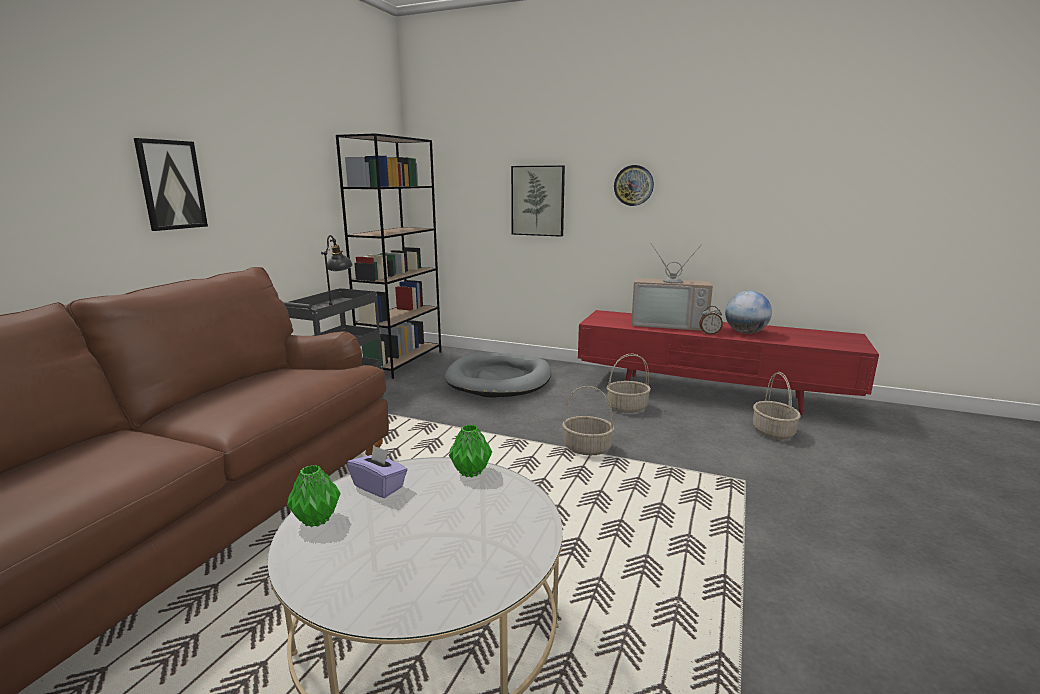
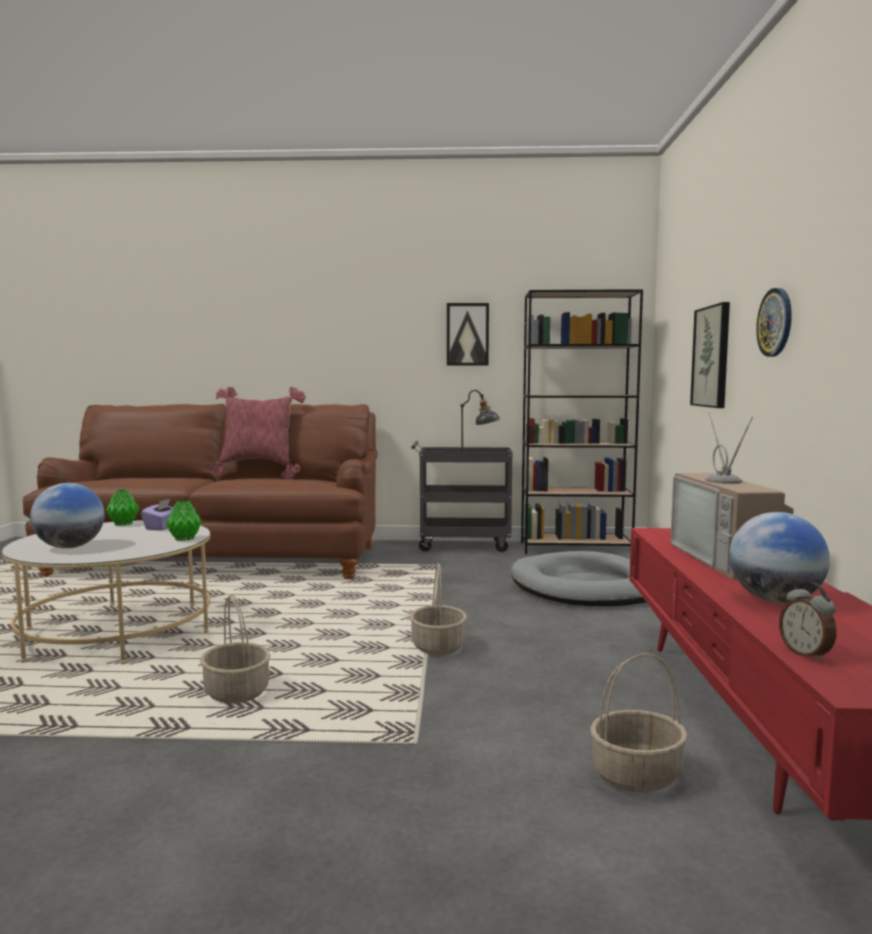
camera: 70 degrees right, 10 degrees down
picture [134,138,208,231] -> picture moved to [447,303,489,366]
basket [607,354,651,413] -> basket moved to [200,594,271,703]
alarm clock [699,306,723,335] -> alarm clock moved to [779,582,837,661]
none -> globe [30,483,104,549]
none -> red pillow [207,386,306,478]

